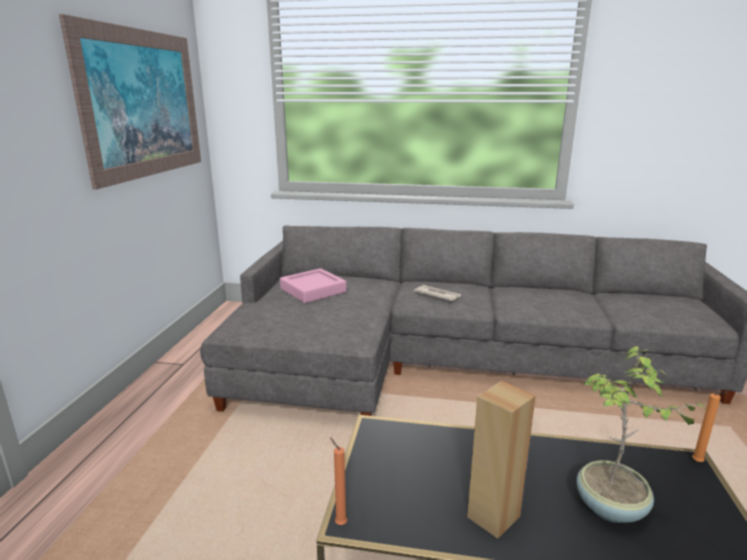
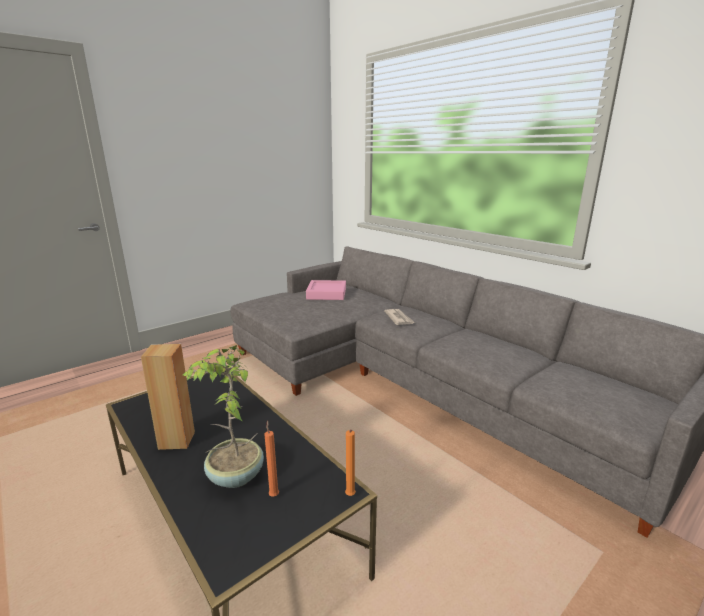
camera: 40 degrees right, 0 degrees up
picture [59,14,201,190] -> none
orange candle [330,437,347,525] -> orange candle moved to [264,421,279,497]

